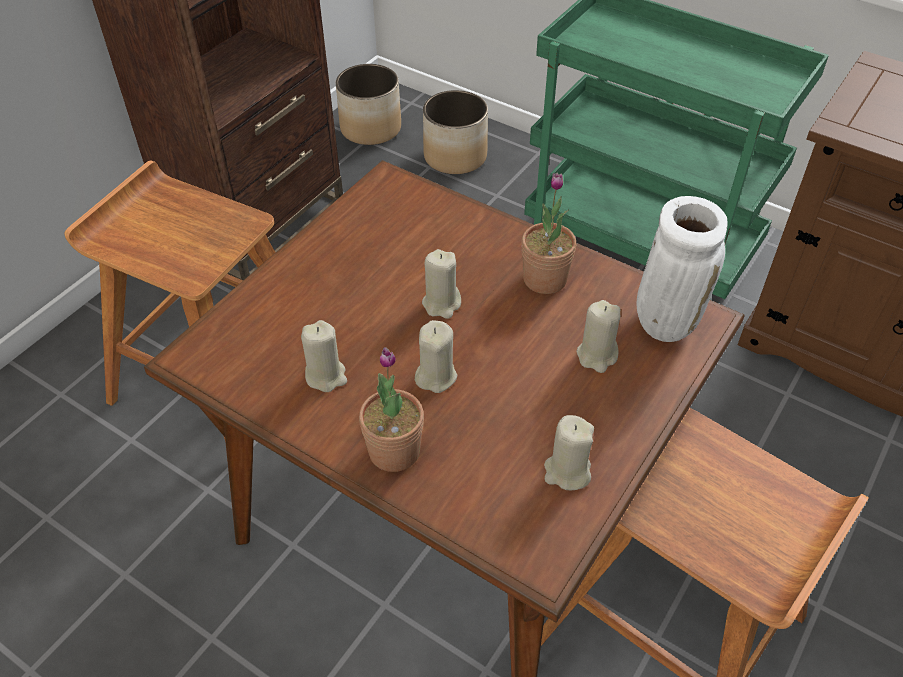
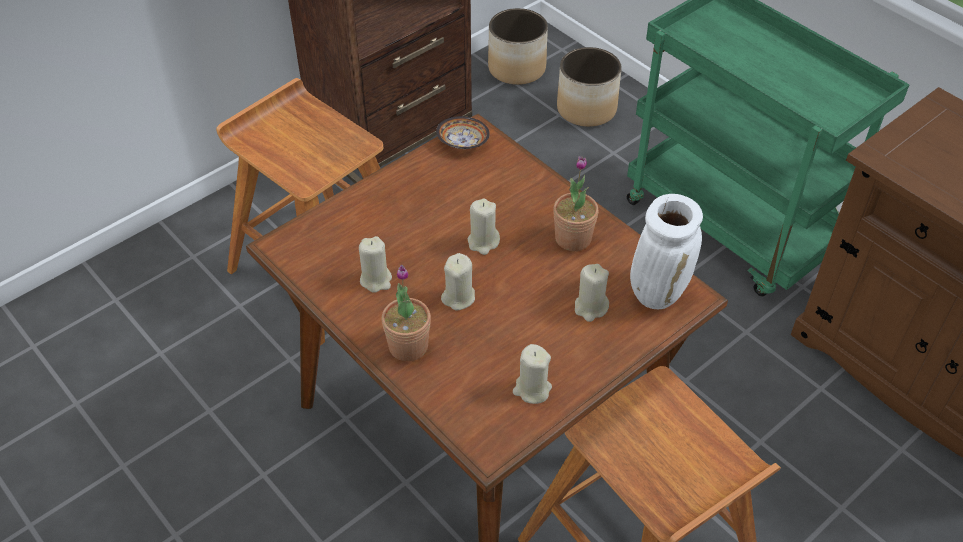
camera: 15 degrees right, 0 degrees up
none -> bowl [436,116,490,149]

